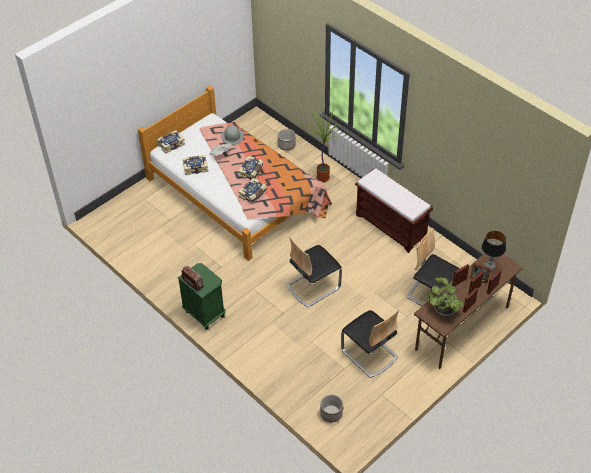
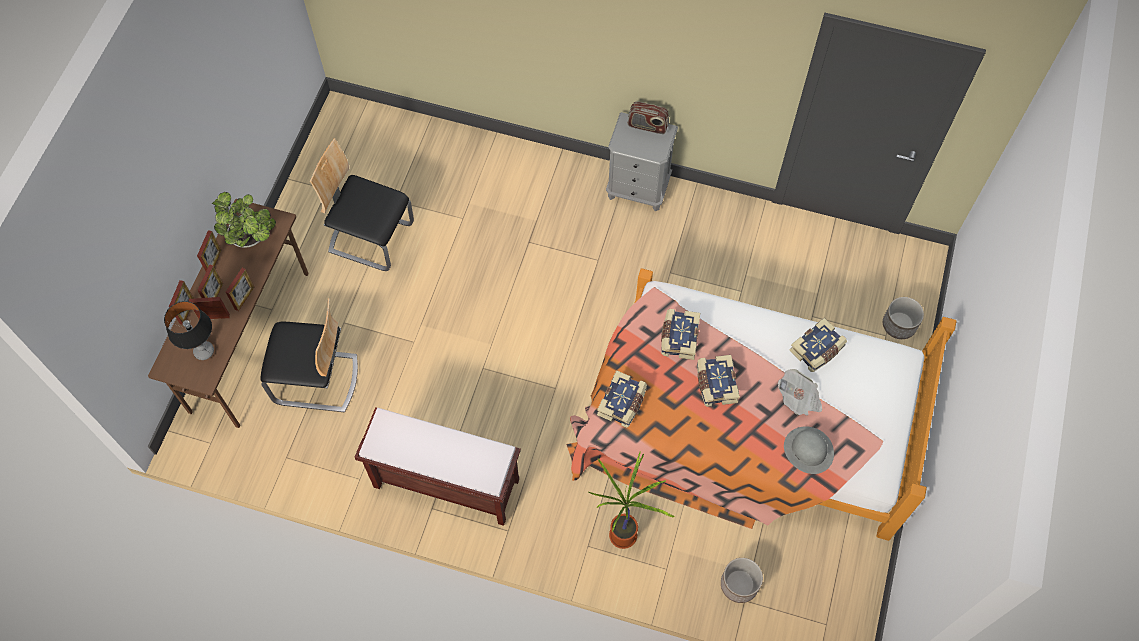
camera: 150 degrees right, 15 degrees up
book [157,130,185,154] -> book moved to [597,370,647,428]
green nightstand [178,263,226,330] -> grey nightstand [606,112,678,211]
chair [287,235,342,307] -> none
planter [320,394,343,422] -> planter moved to [883,297,924,339]

